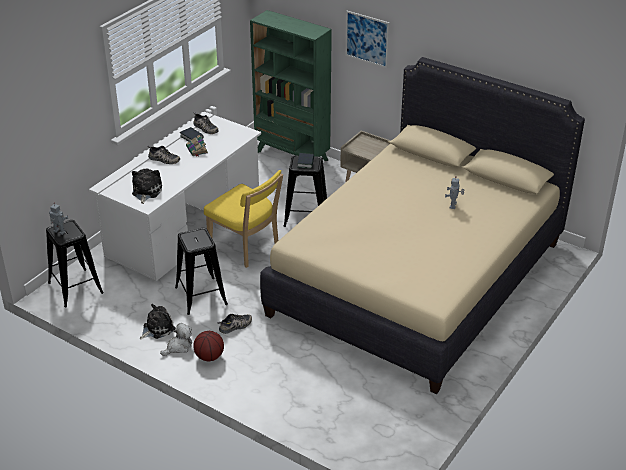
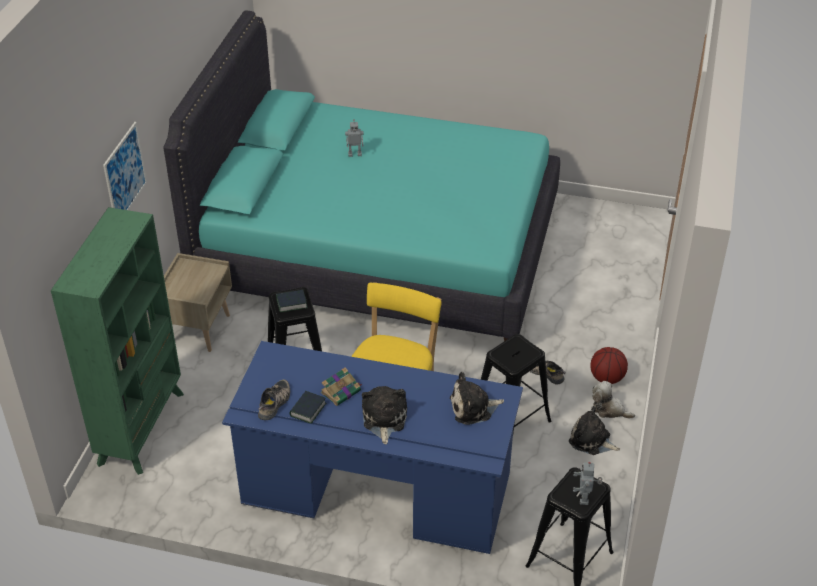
camera: 110 degrees left, 5 degrees up
white desk [89,112,261,281] -> blue desk [222,341,523,554]
shoe [147,146,180,164] -> plush toy [362,386,407,444]
beige bed [260,57,585,394] -> turquoise bed [163,10,560,341]

